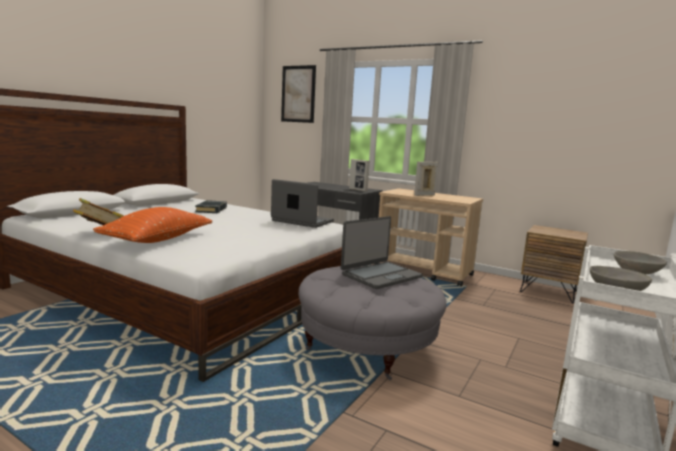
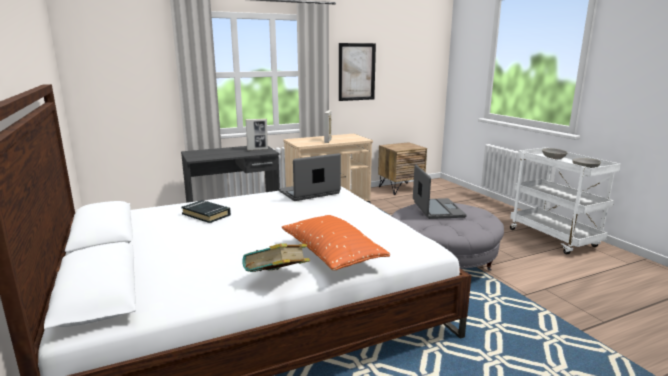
camera: 55 degrees left, 5 degrees up
picture [281,65,316,123] -> picture moved to [339,43,376,101]

